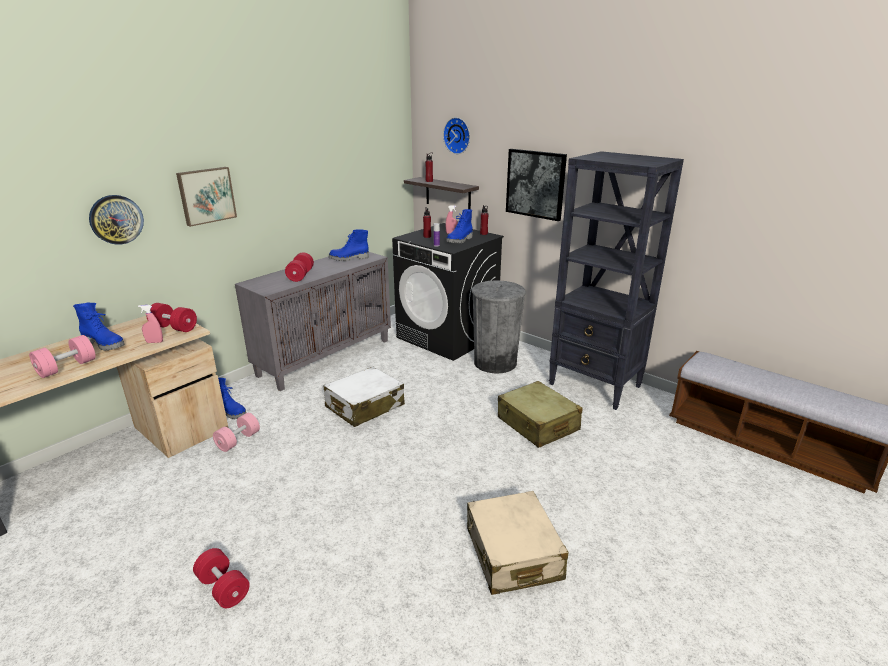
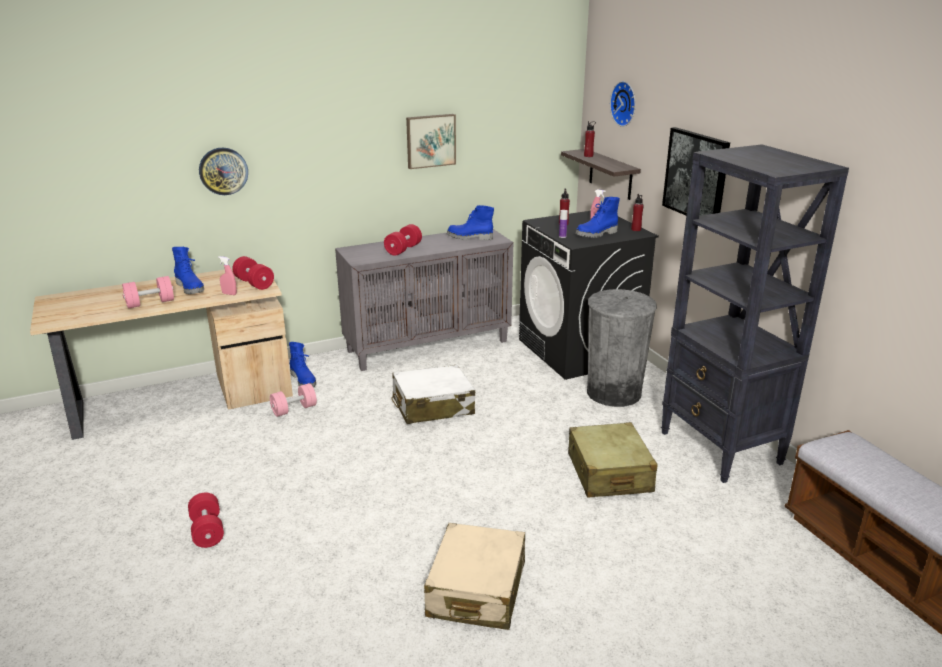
camera: 25 degrees right, 0 degrees up
picture [176,167,237,227] -> picture moved to [406,114,456,169]

